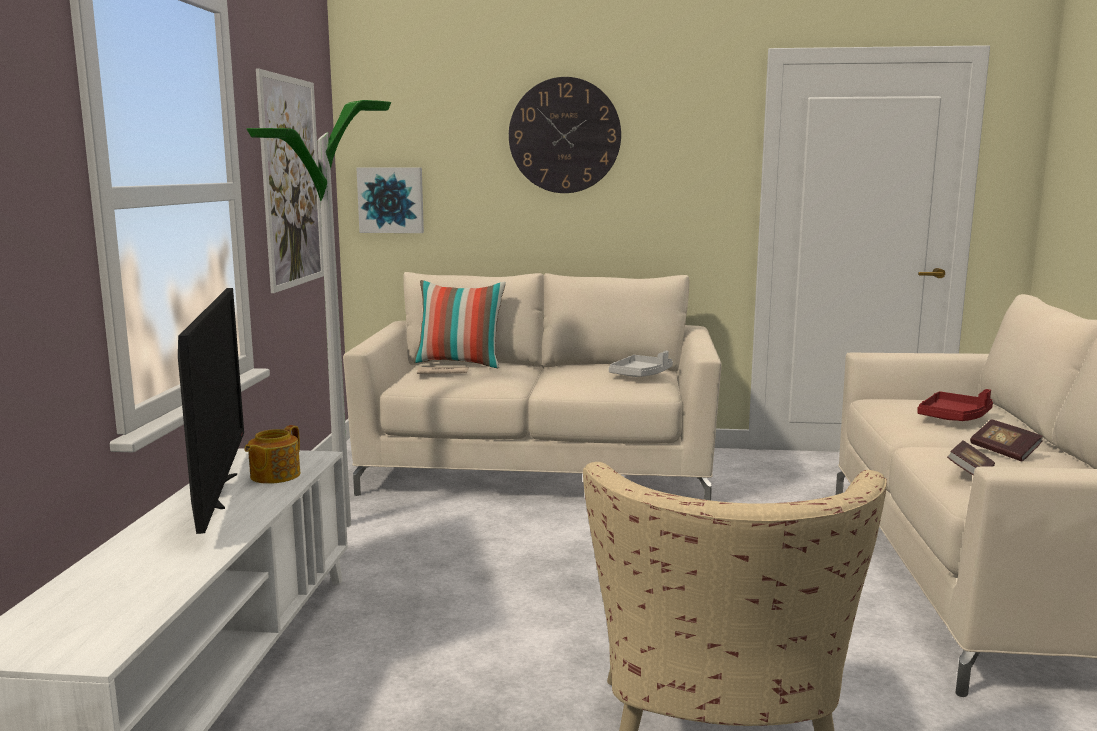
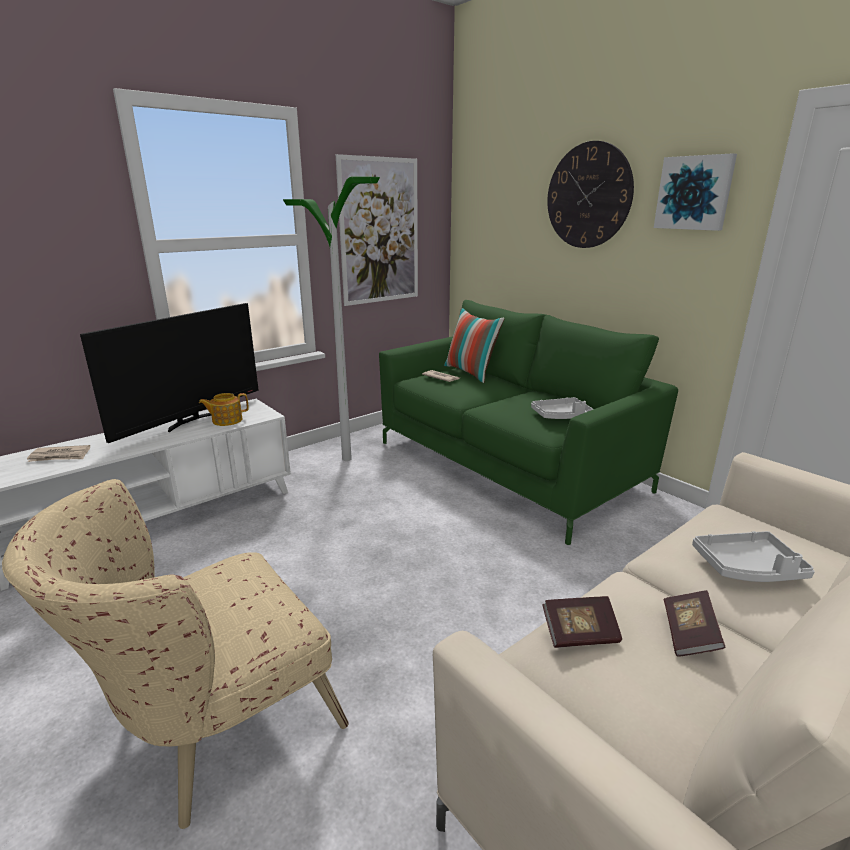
camera: 45 degrees right, 10 degrees up
beige sofa [343,272,722,500] -> green sofa [379,300,678,545]
picture [356,168,424,233] -> picture moved to [654,153,737,231]
red tray [917,389,993,421] -> grey tray [692,531,815,582]
none -> newspaper [27,445,90,462]

